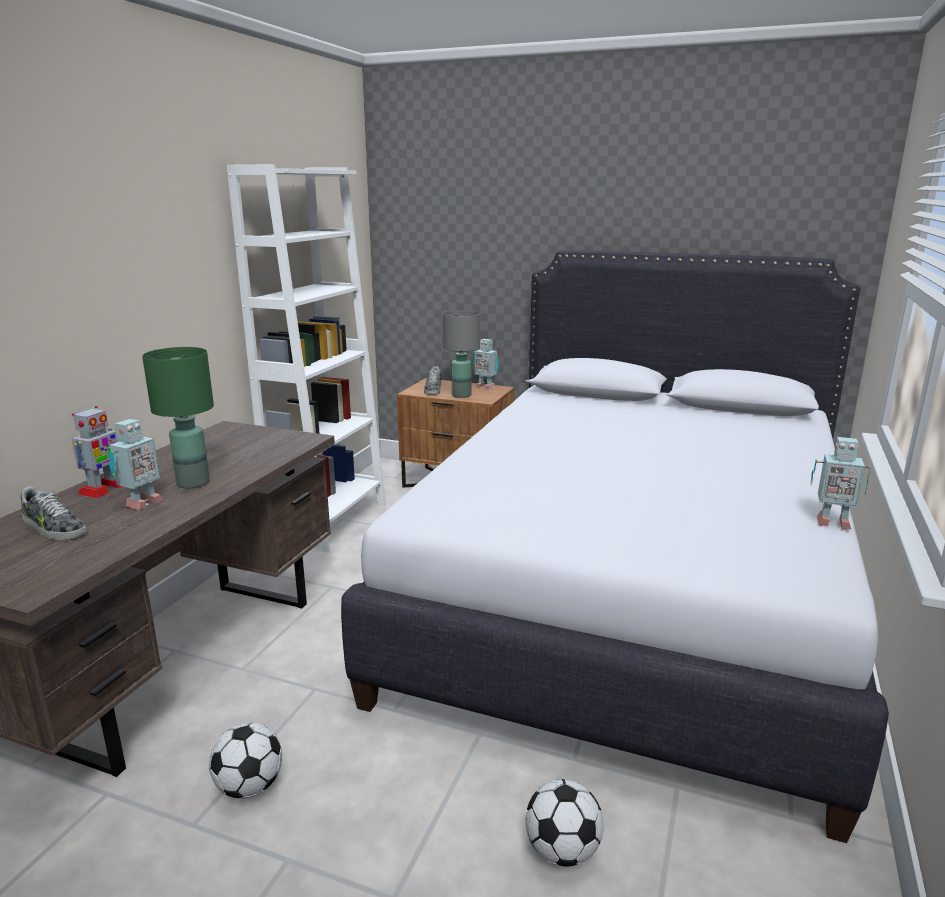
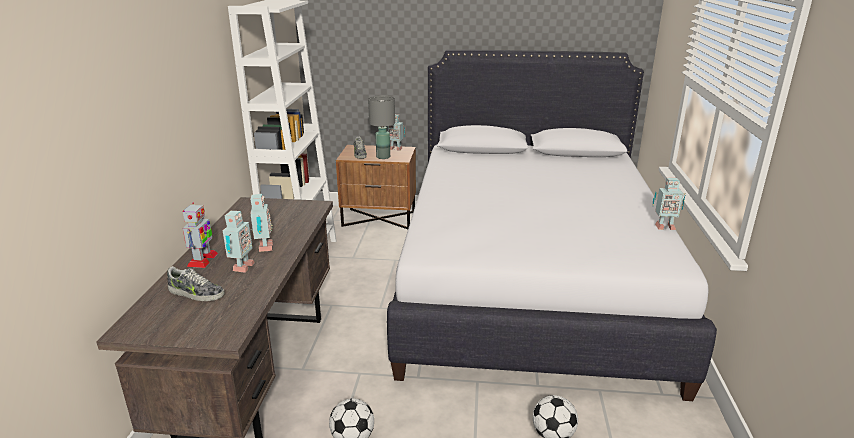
camera: 15 degrees left, 5 degrees up
green table lamp [142,347,214,489] -> toy robot [250,194,273,252]

